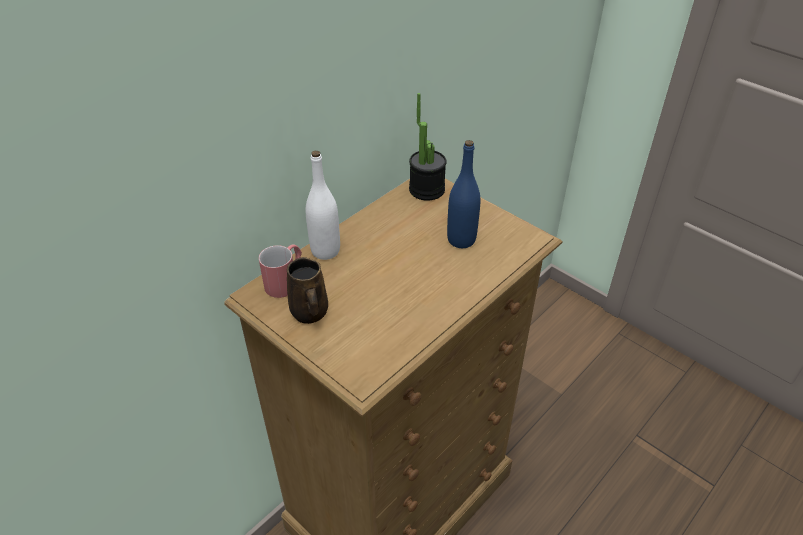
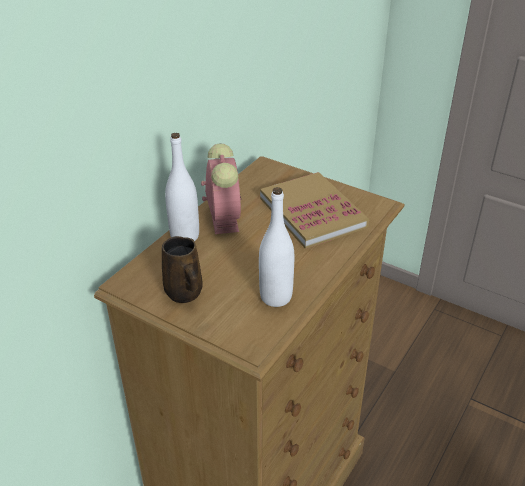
camera: 10 degrees left, 5 degrees down
red mug [259,244,302,298] -> none
potted plant [409,93,447,201] -> none
blue bottle [447,140,480,248] -> book [260,172,369,249]
none -> alarm clock [201,143,241,234]
none -> white bottle [259,187,294,307]

